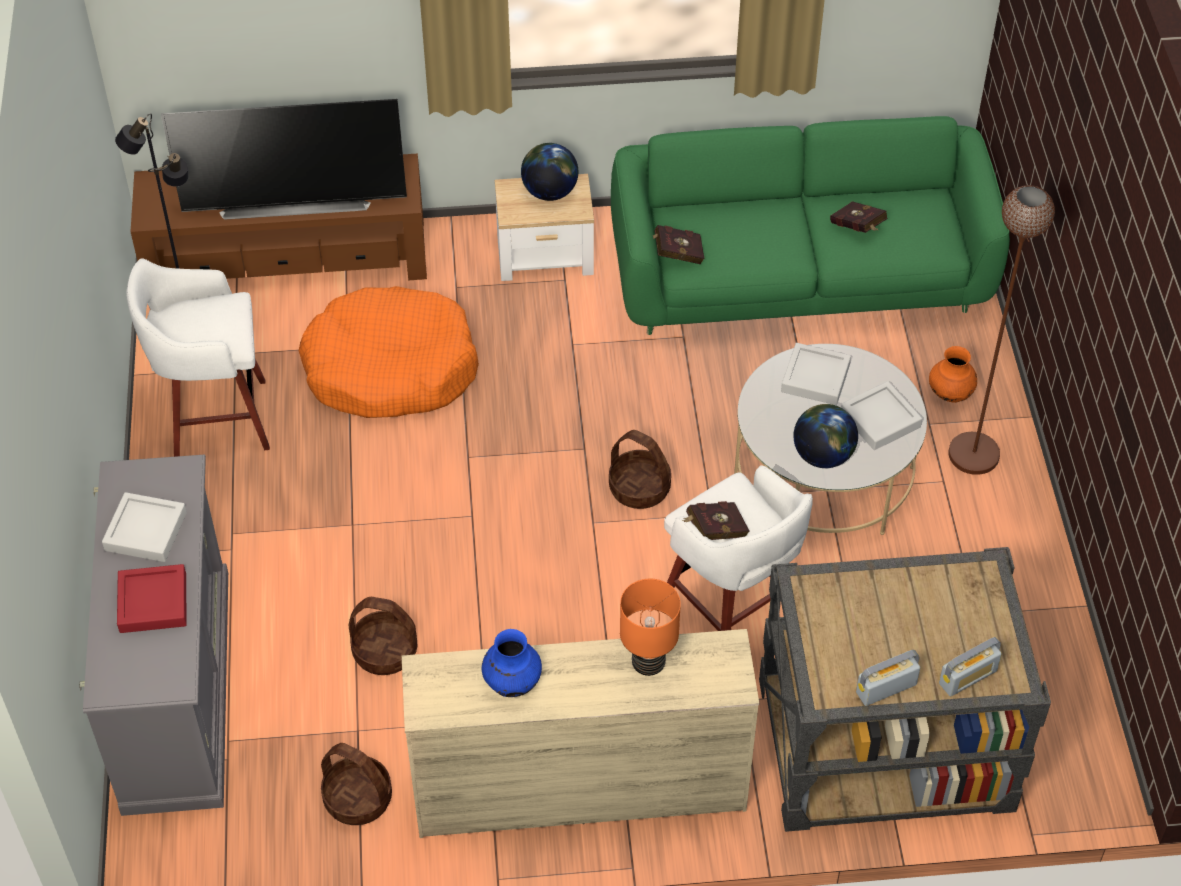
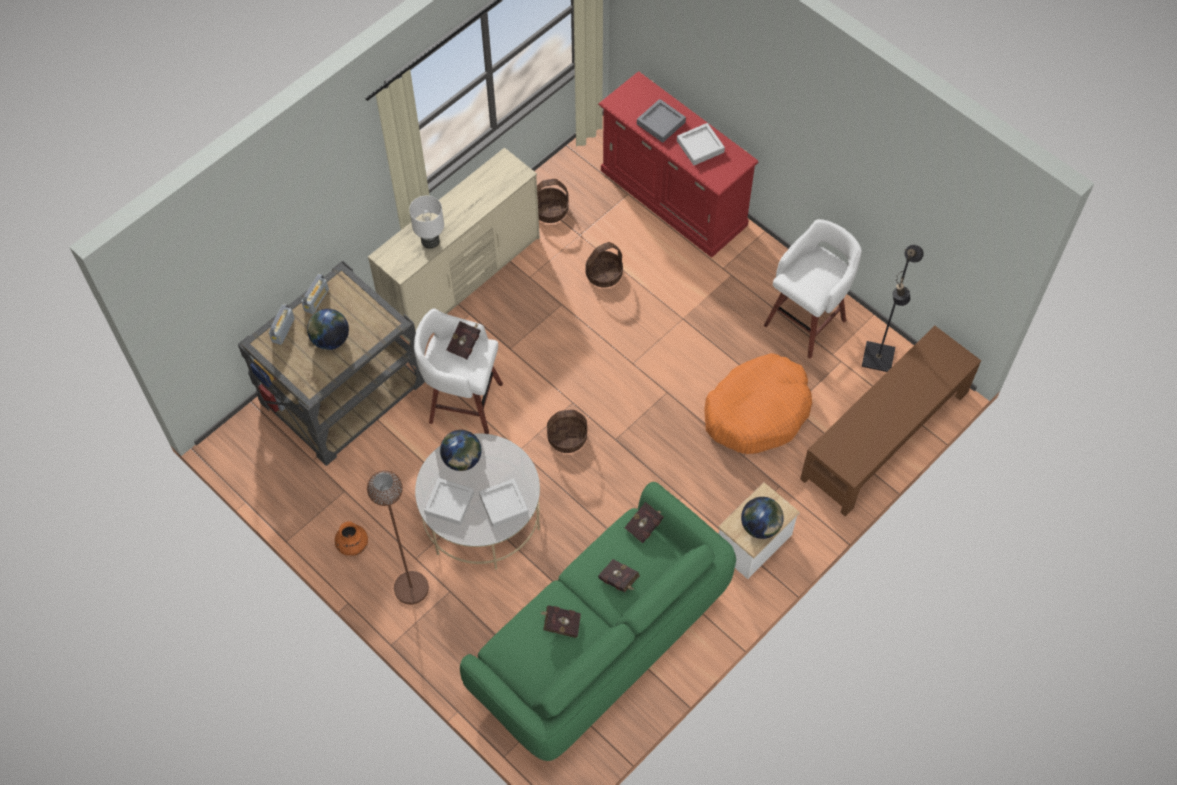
camera: 140 degrees right, 10 degrees up
grey cabinet [79,455,228,816] -> red cabinet [598,71,759,258]
red tray [117,564,187,633] -> grey tray [637,99,686,143]
television [161,99,407,220] -> none
blue vase [482,629,542,697] -> none
orange table lamp [620,579,681,676] -> white table lamp [409,196,444,248]
orange vase [929,346,977,403] -> orange vase moved to [335,521,368,556]
none -> globe [307,309,349,350]
none -> red book [598,559,640,592]

